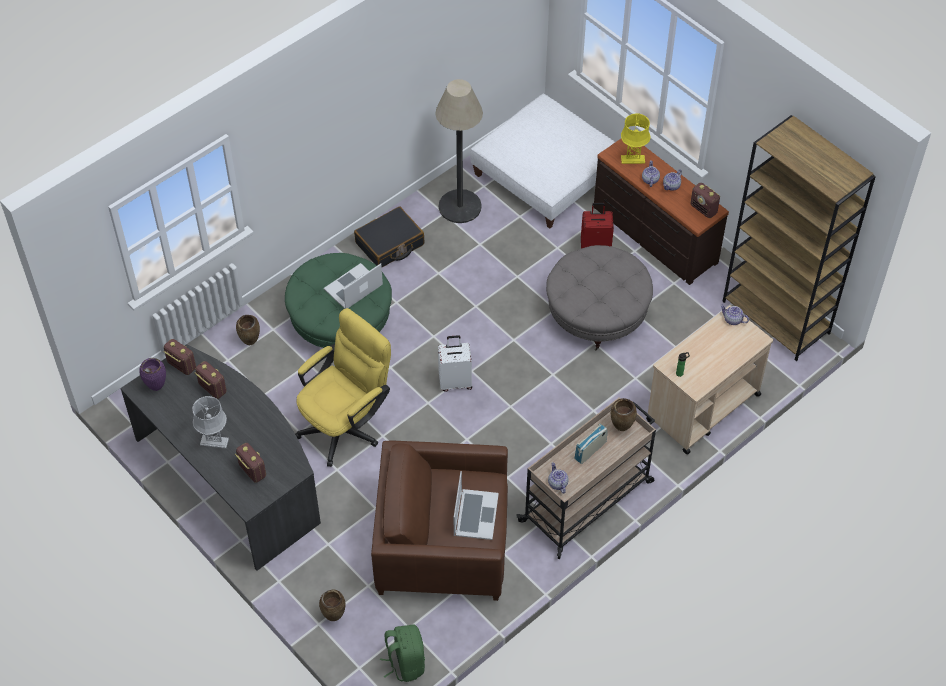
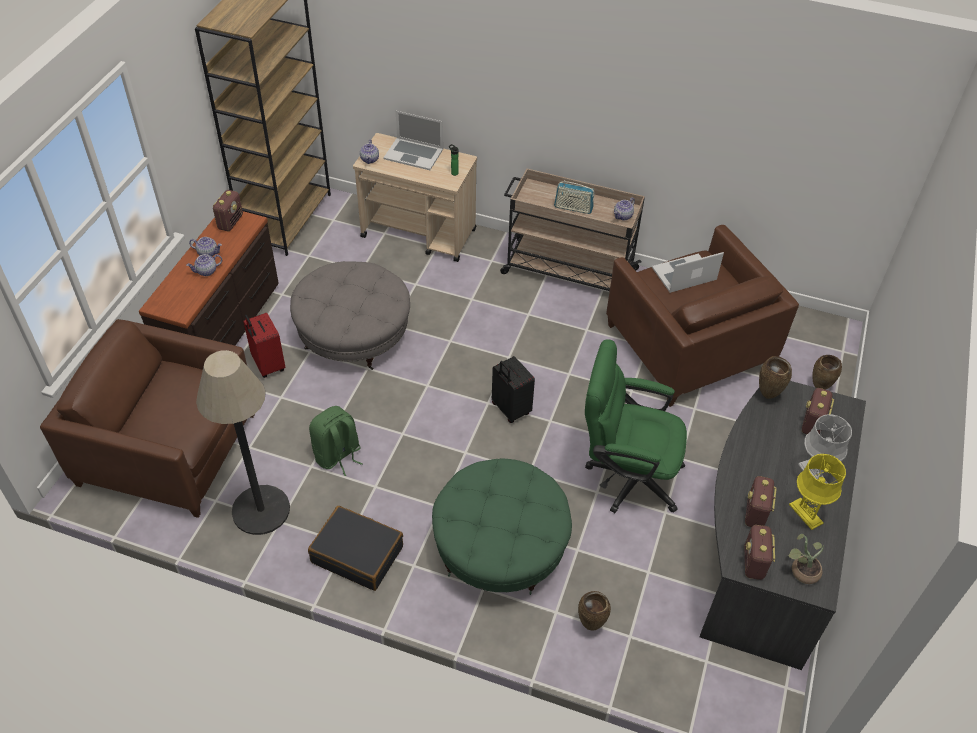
camera: 120 degrees left, 5 degrees down
purple vase [139,358,166,391] -> potted plant [788,534,824,584]
yellow office chair [295,308,391,467] -> green office chair [585,340,687,513]
laptop [324,263,383,309] -> laptop moved to [383,111,443,170]
green backpack [380,624,425,682] -> green backpack moved to [309,406,363,476]
white suitcase [438,335,472,392] -> black suitcase [492,356,535,423]
white ottoman [470,94,615,229] -> brown armchair [40,319,255,518]
brown vase [611,398,637,431] -> brown vase moved to [759,356,792,399]
yellow table lamp [621,113,650,164] -> yellow table lamp moved to [789,454,846,530]

